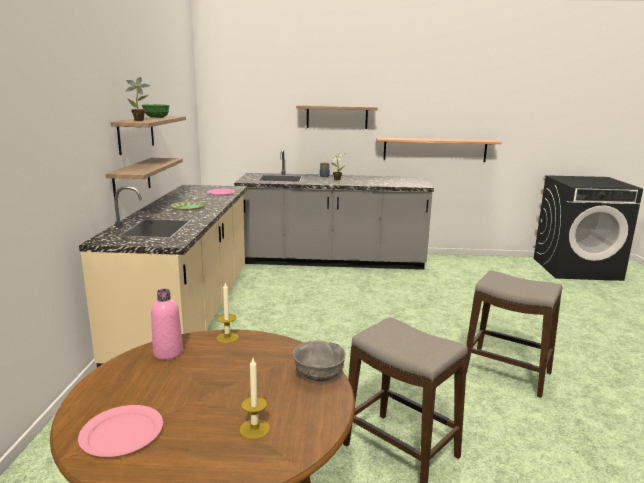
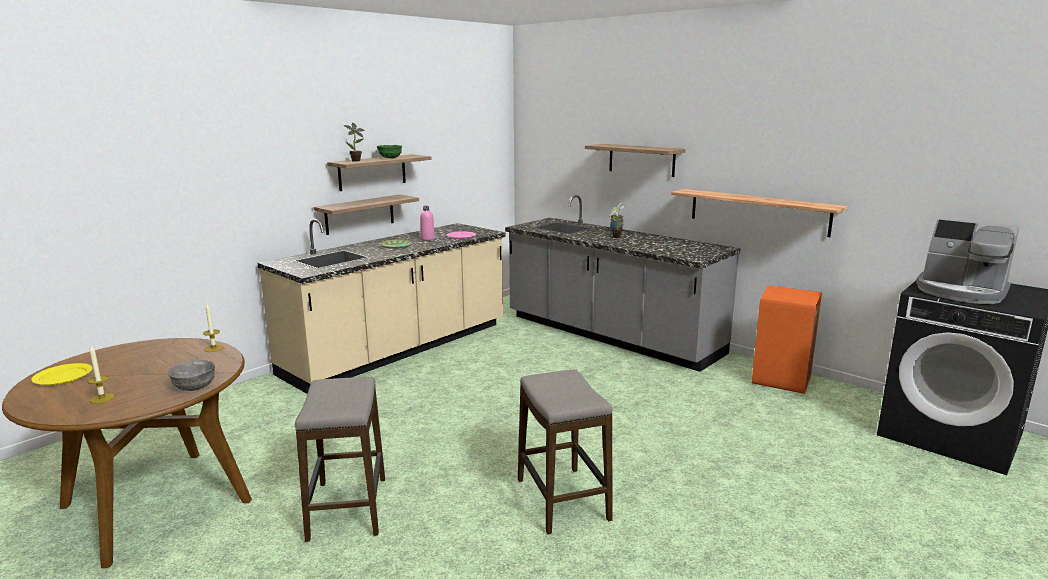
camera: 40 degrees right, 0 degrees up
pink plate [78,405,163,457] -> yellow plate [31,363,93,385]
pink bottle [151,289,183,360] -> pink bottle moved to [420,206,435,240]
none -> orange trash can [752,285,822,394]
none -> coffee machine [916,218,1020,304]

